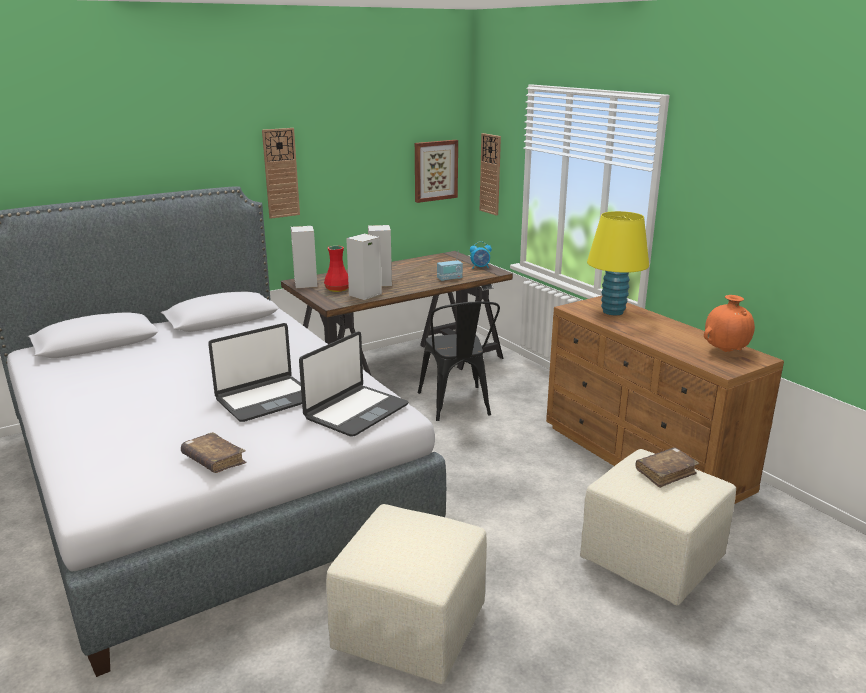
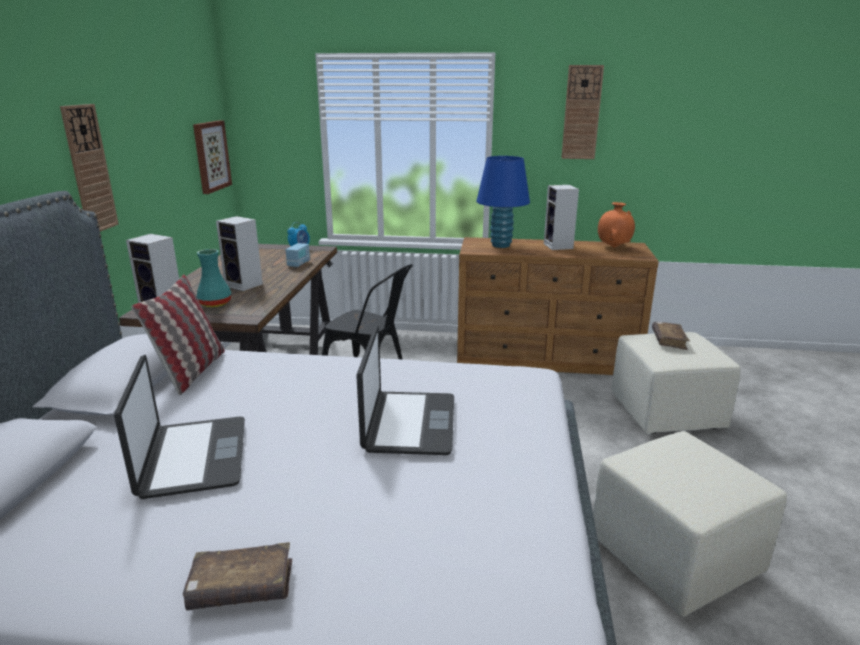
camera: 50 degrees left, 0 degrees up
brown book [181,432,247,473] -> brown book moved to [183,542,292,610]
laptop [299,332,408,436] -> laptop moved to [114,355,245,499]
red vase [324,246,349,292] -> turquoise vase [196,249,231,307]
speaker [346,234,382,300] -> speaker moved to [544,185,579,250]
wall clock [480,133,501,216] -> wall clock moved to [561,65,604,159]
yellow table lamp [587,211,649,315] -> blue table lamp [476,156,530,248]
none -> pillow [131,274,225,395]

